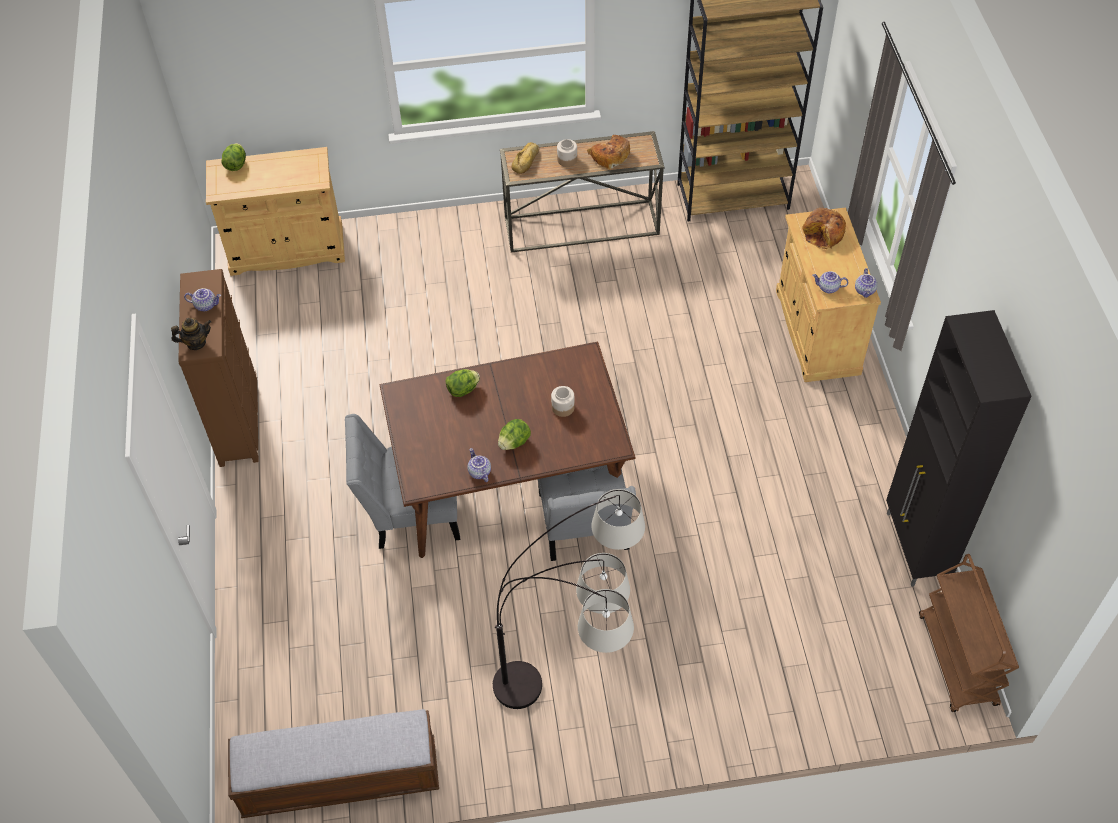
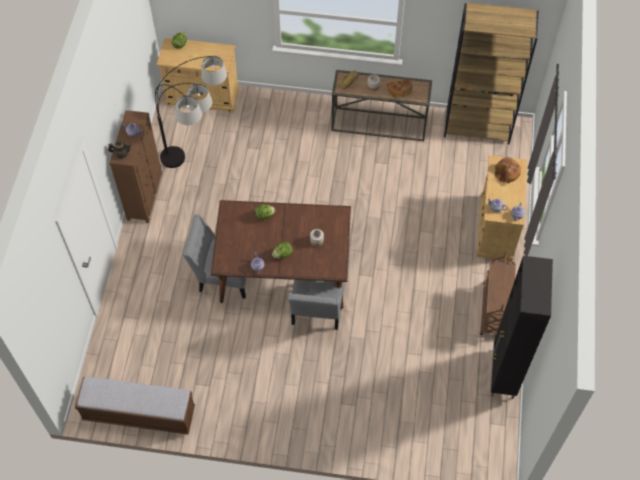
camera: 15 degrees right, 5 degrees up
floor lamp [493,489,645,709] -> floor lamp moved to [155,56,227,168]
brown cart [919,554,1019,712] -> brown cart moved to [480,252,516,335]

